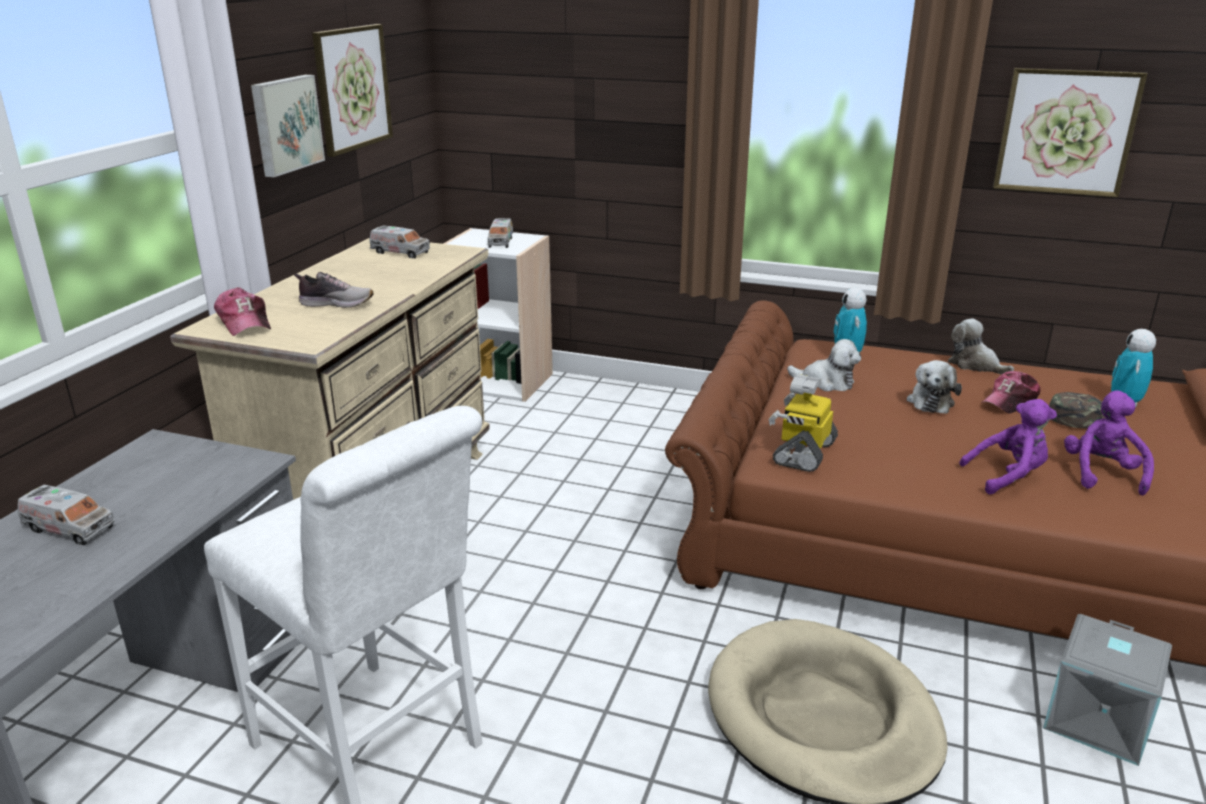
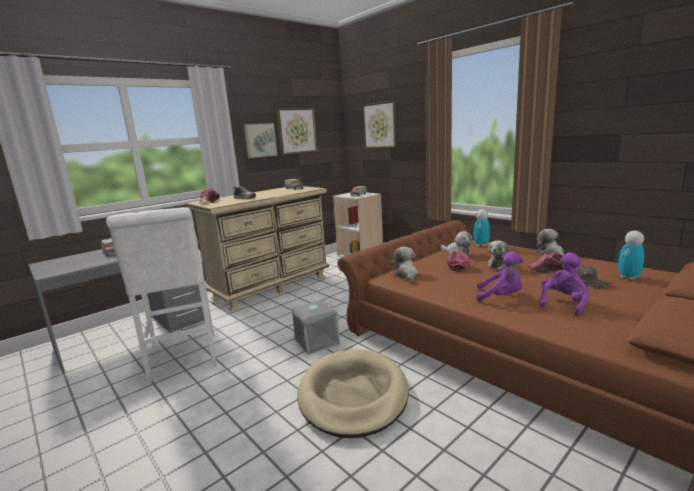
camera: 30 degrees right, 10 degrees down
toy robot [769,374,838,472] -> plush toy [391,247,418,282]
picture [993,68,1147,197] -> picture moved to [362,101,397,148]
grey storage box [1043,614,1172,766] -> grey storage box moved to [292,300,340,355]
none -> cap [447,251,470,272]

